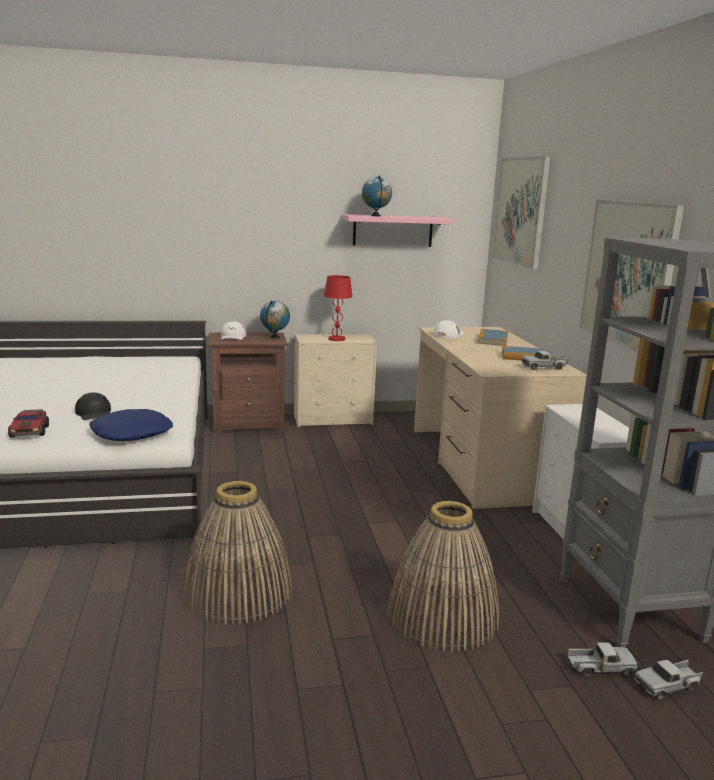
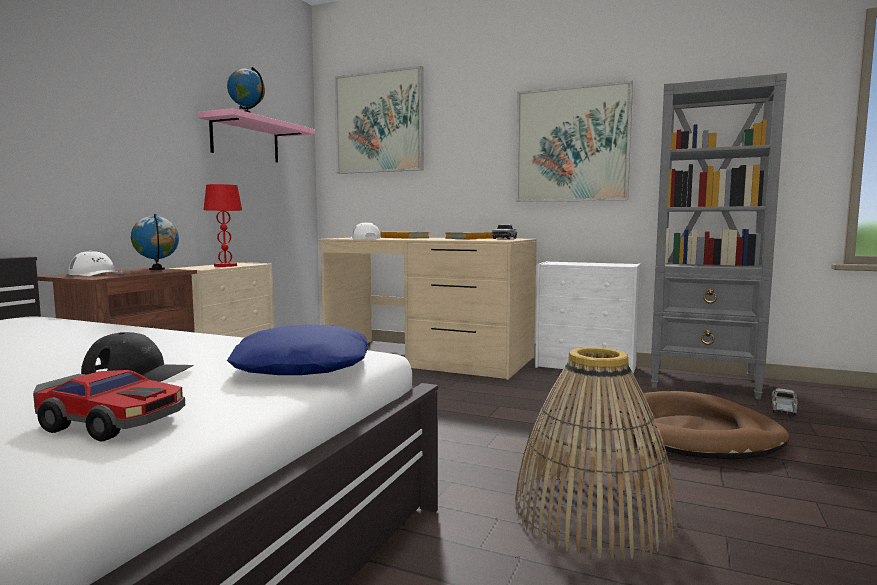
camera: 55 degrees left, 10 degrees down
basket [388,501,499,652] -> brown dog bed [611,391,789,459]
toy truck [634,660,703,700] -> none

